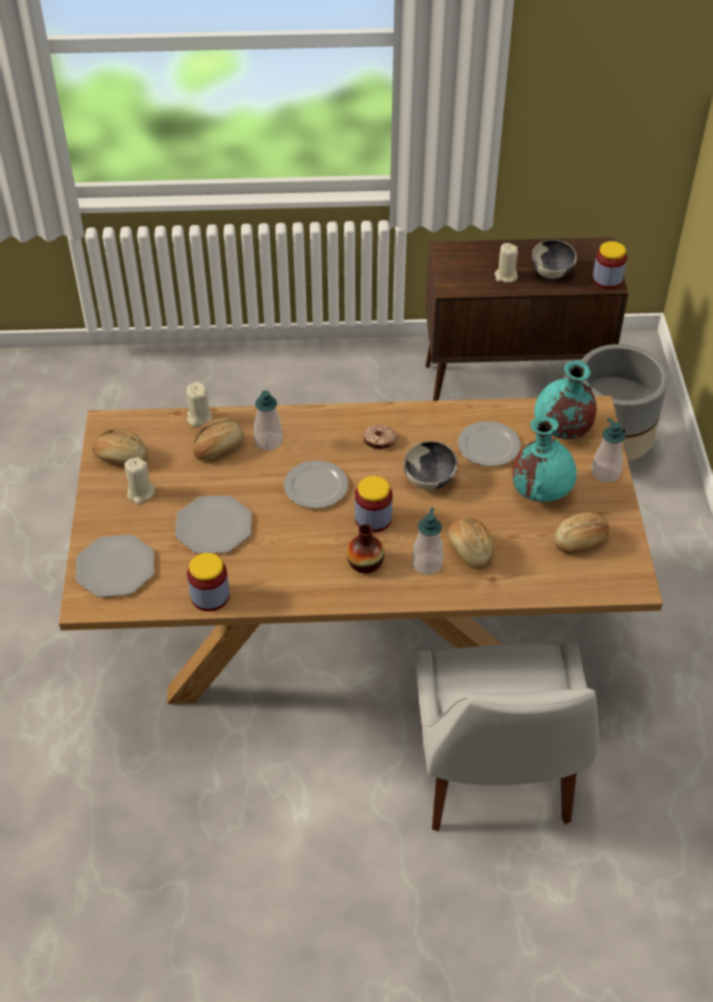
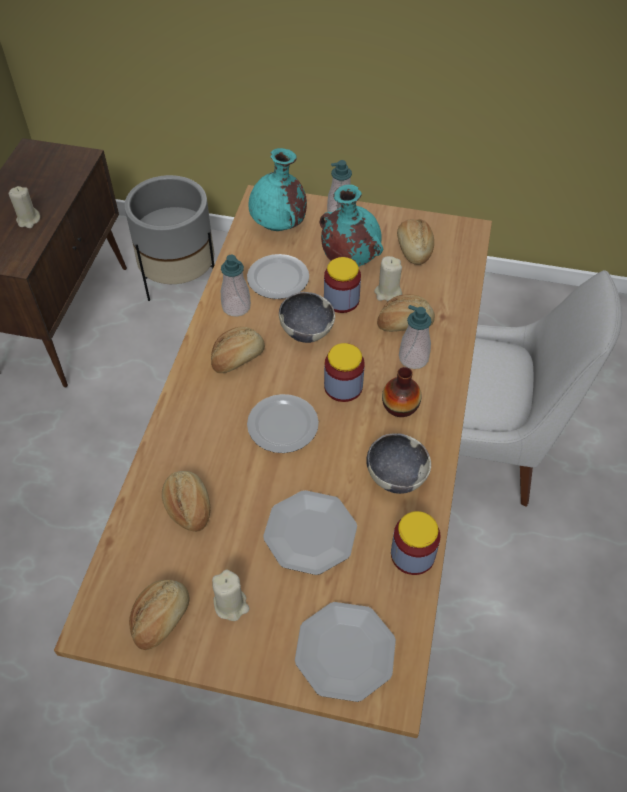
camera: 75 degrees left, 5 degrees up
beige candle [187,382,212,427] -> beige candle moved to [374,256,402,301]
soap dispenser [254,390,283,450] -> soap dispenser moved to [221,255,251,317]
donut [363,424,397,449] -> bread [211,326,265,373]
bowl [532,240,577,279] -> bowl moved to [366,433,431,494]
jar [592,241,627,289] -> jar moved to [324,257,361,313]

